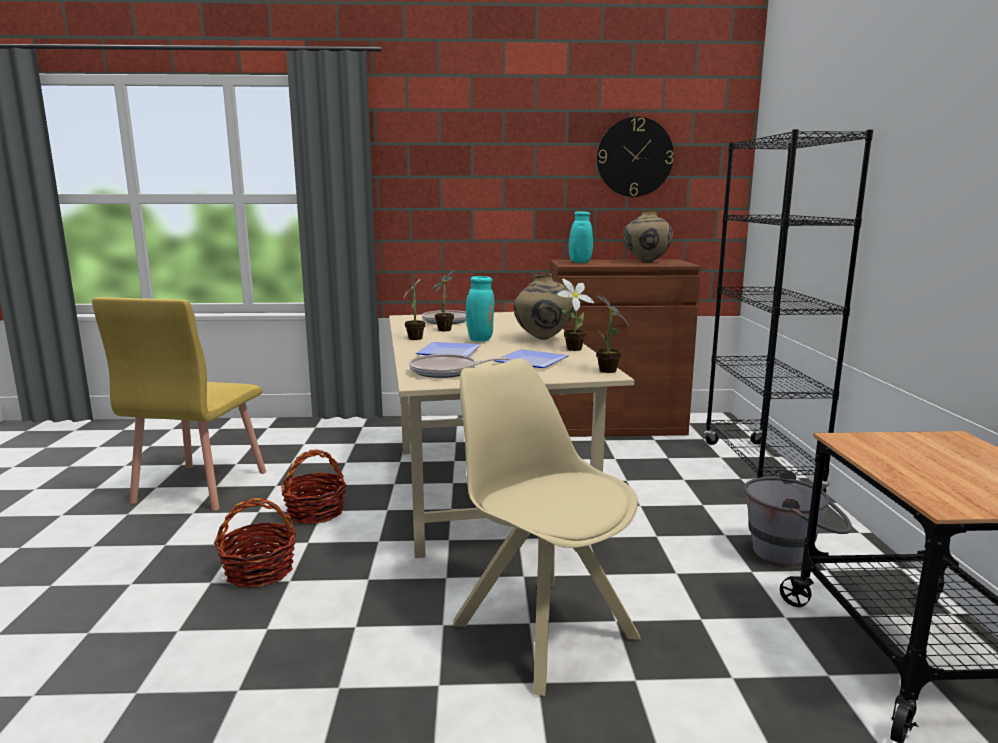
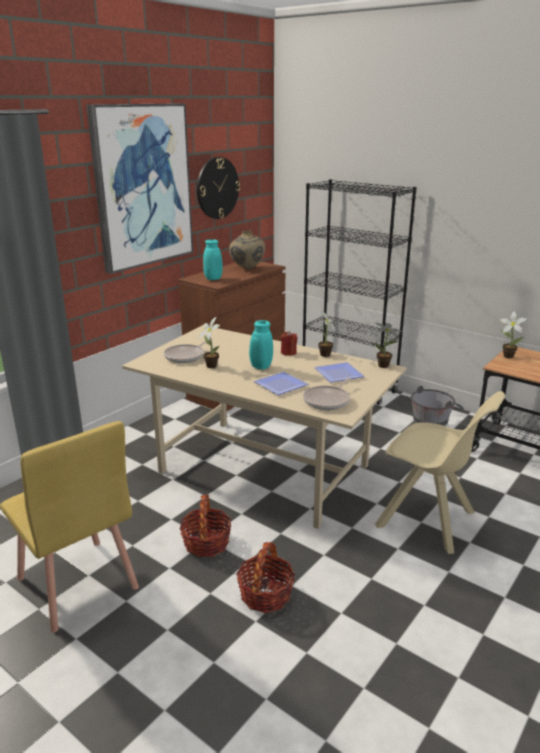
camera: 50 degrees left, 10 degrees up
potted plant [402,279,425,340] -> potted plant moved to [500,312,527,358]
beige chair [453,358,641,696] -> beige chair turned 150 degrees counterclockwise [375,391,505,554]
beige vase [514,274,574,340] -> red candle [281,331,298,356]
none -> picture [86,103,193,274]

